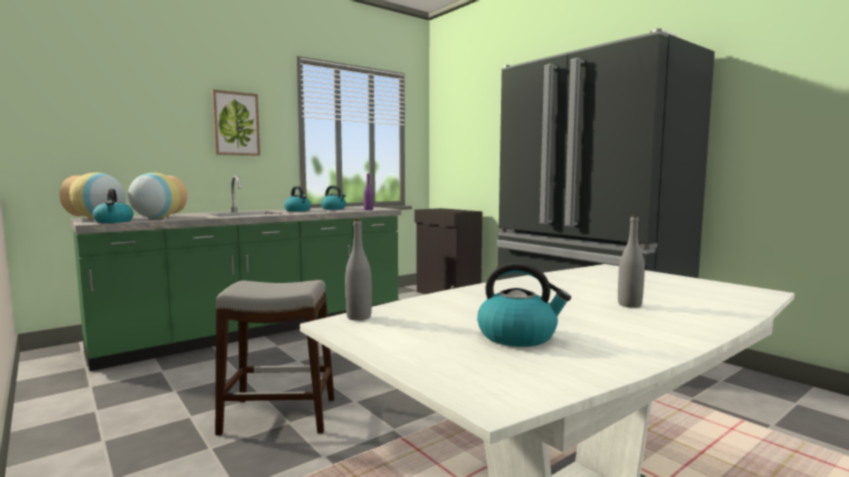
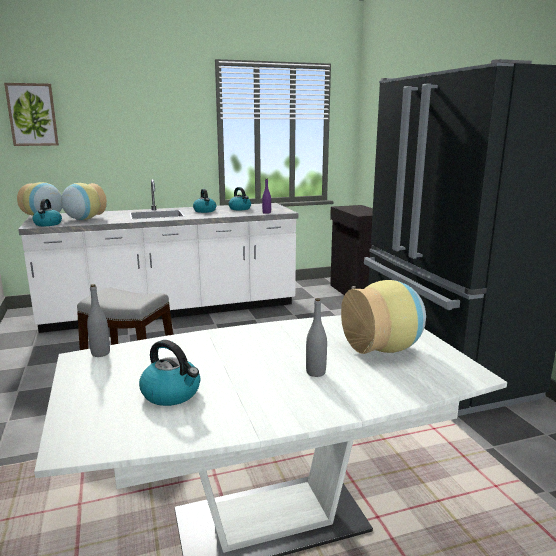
camera: 20 degrees right, 10 degrees up
green counter [70,175,401,371] -> white counter [18,179,299,333]
picture [212,89,260,156] -> picture moved to [4,83,59,146]
none -> vase [341,280,426,354]

